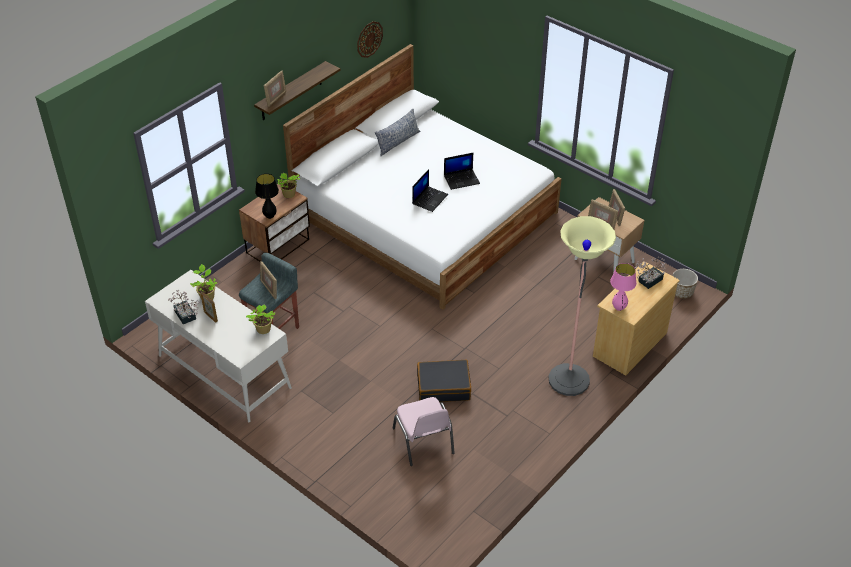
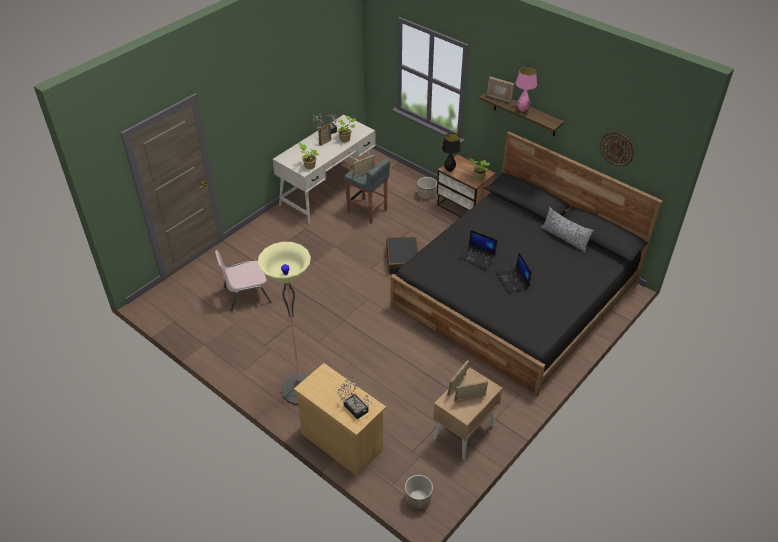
camera: 90 degrees right, 0 degrees up
white bed [283,44,561,310] -> black bed [391,131,663,397]
black suitcase [417,360,471,402] -> black suitcase moved to [386,236,419,274]
pink table lamp [610,263,637,311] -> pink table lamp moved to [516,67,537,112]
none -> planter [417,177,437,200]

